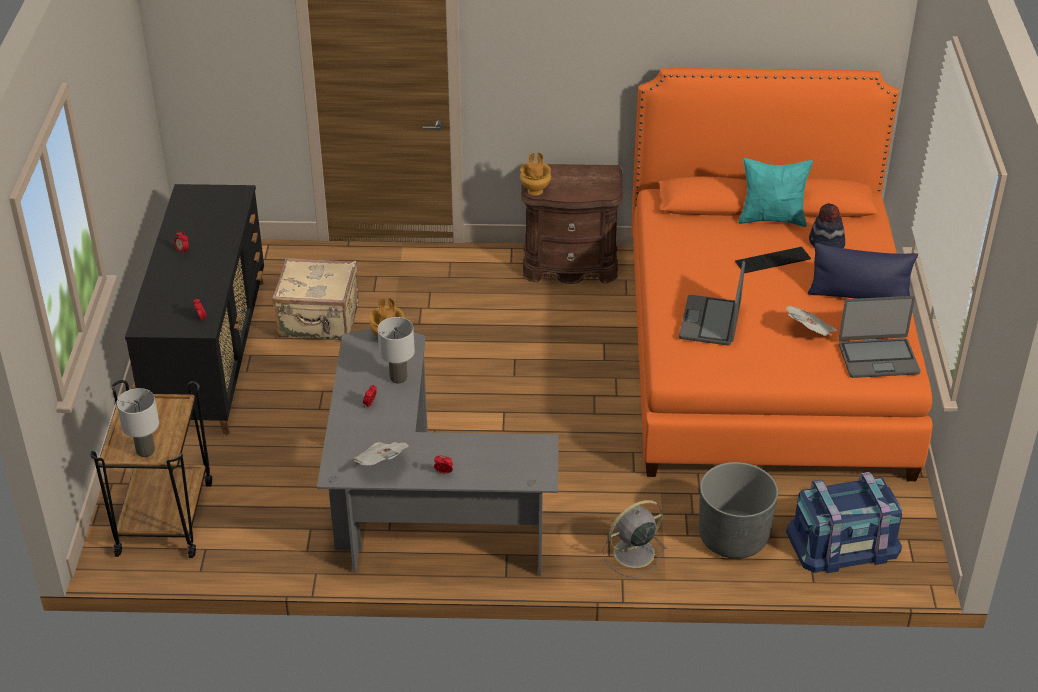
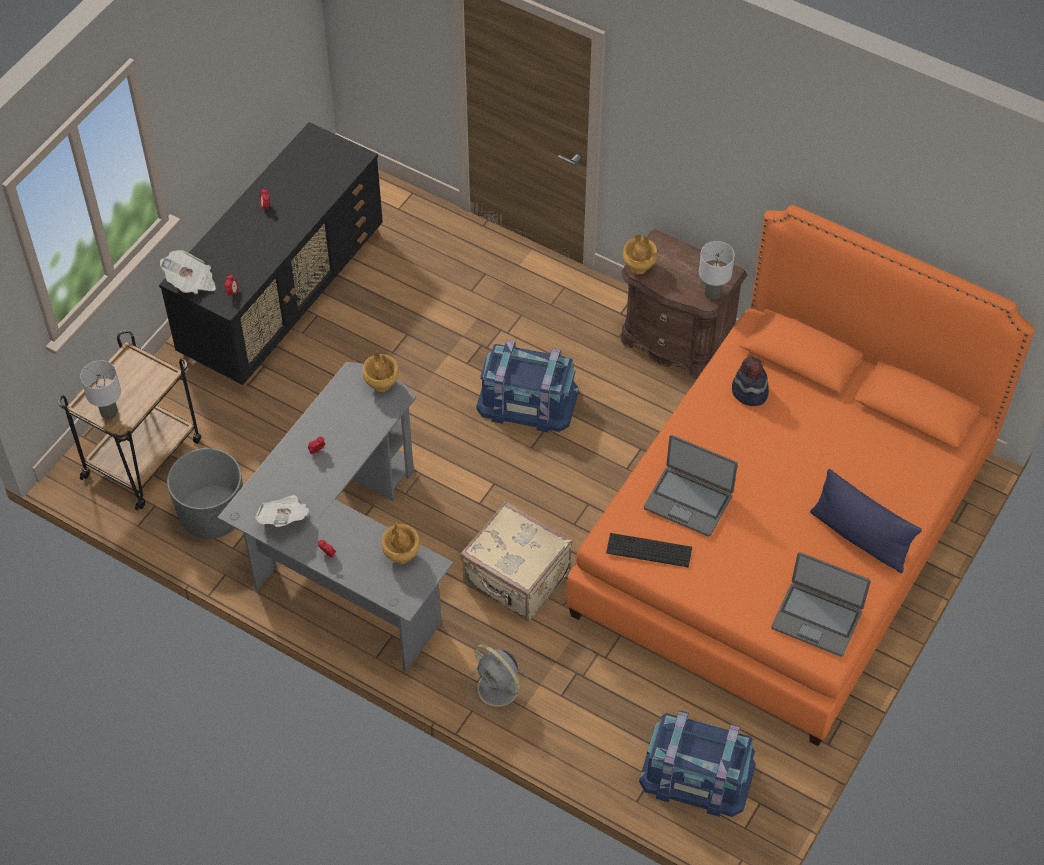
camera: 30 degrees right, 15 degrees up
beige suitcase [272,258,359,340] -> beige suitcase moved to [460,501,572,621]
white table lamp [378,317,415,384] -> white table lamp moved to [699,241,735,300]
grey fan [603,500,667,578] -> grey fan turned 135 degrees counterclockwise [468,644,531,717]
laptop [679,261,745,346] -> laptop turned 105 degrees counterclockwise [644,435,738,537]
grey planter [699,462,778,559] -> grey planter moved to [167,448,243,539]
keyboard [735,247,811,273] -> keyboard moved to [606,533,692,567]
turquoise pillow [738,158,813,227] -> none
newspaper [786,306,837,336] -> newspaper moved to [160,250,216,294]
hat [809,203,845,248] -> hat moved to [732,356,769,406]
none -> brown vase [382,522,420,564]
none -> blue storage box [477,340,579,432]

